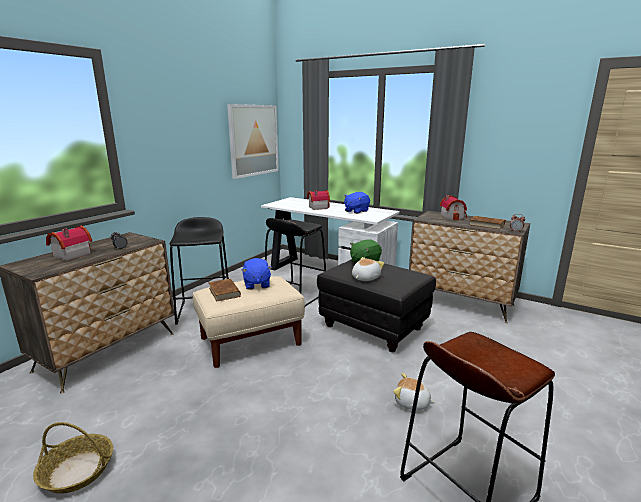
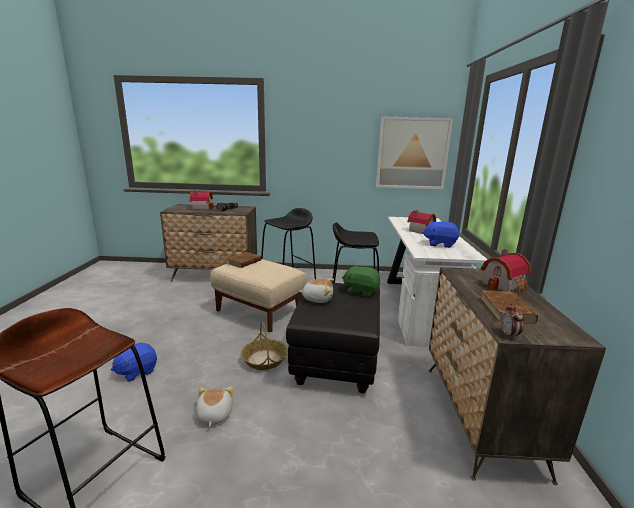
camera: 60 degrees right, 0 degrees up
basket [33,422,113,494] -> basket moved to [241,322,288,370]
blue plush toy [242,258,272,290] -> blue plush toy moved to [111,343,157,382]

